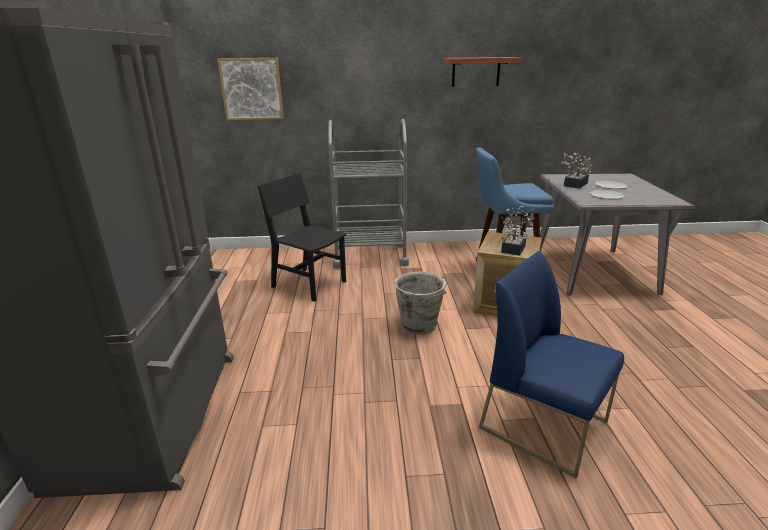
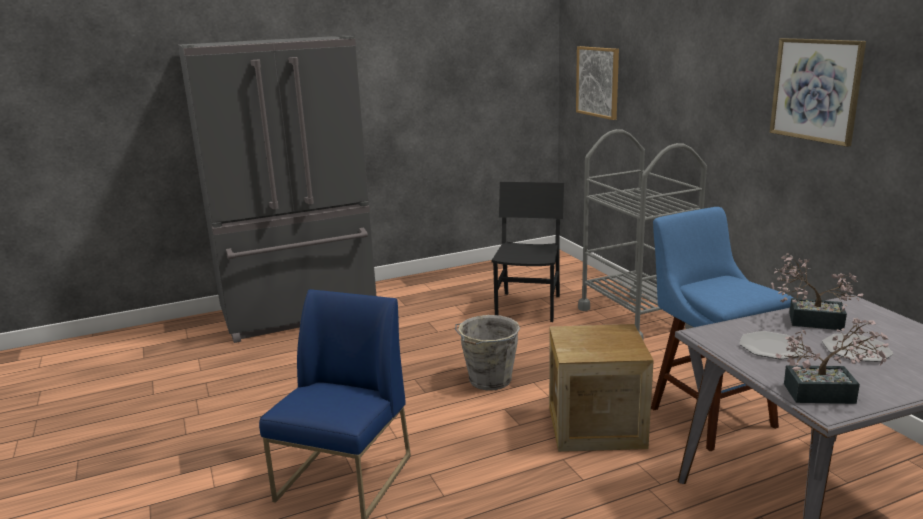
camera: 70 degrees right, 5 degrees down
shelf [443,57,521,87] -> picture [770,38,866,147]
potted plant [501,206,535,256] -> potted plant moved to [776,318,889,404]

